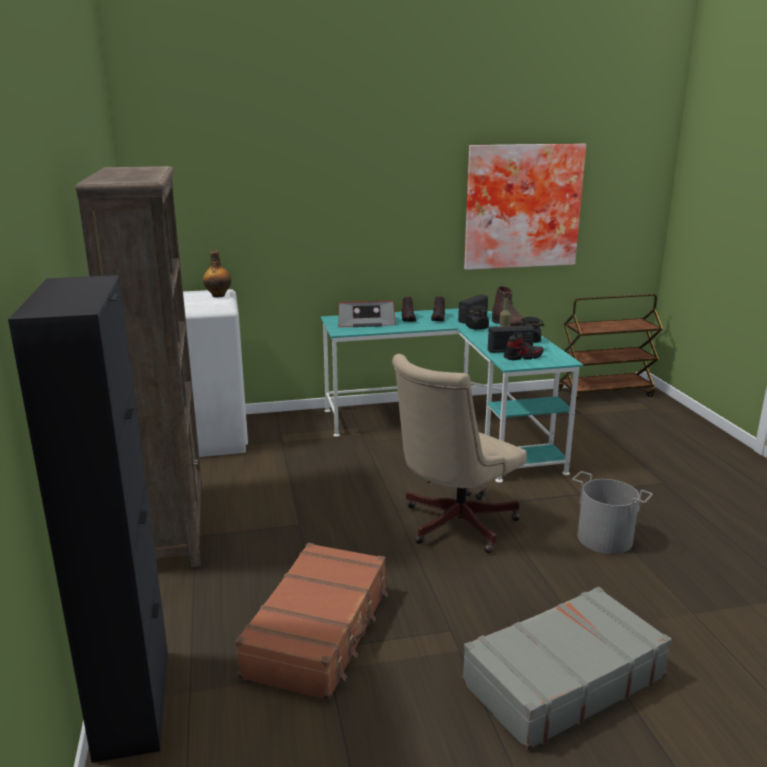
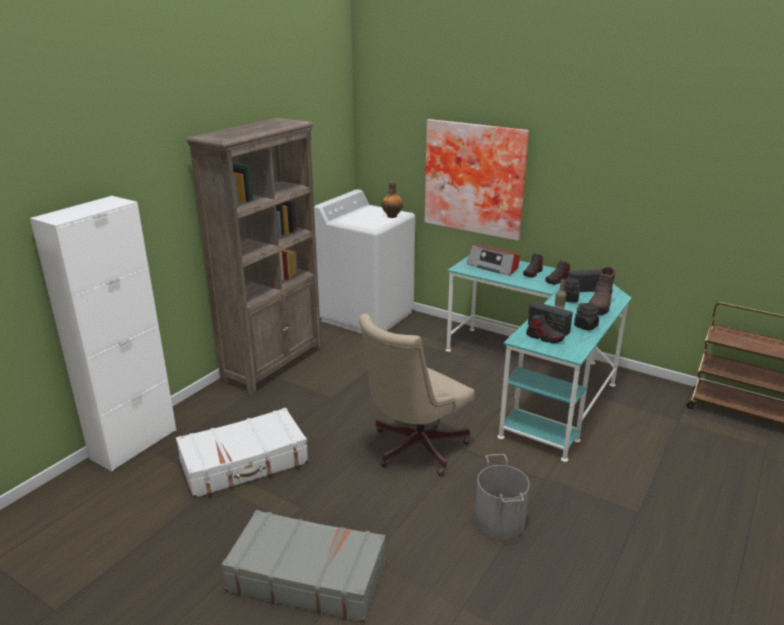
camera: 45 degrees right, 5 degrees up
black cabinet [8,275,168,763] -> white cabinet [30,196,177,472]
brown suitcase [235,543,388,701] -> white suitcase [176,408,308,498]
beige office chair [392,354,527,553] -> beige office chair turned 45 degrees counterclockwise [359,314,474,476]
picture [464,144,586,270] -> picture moved to [425,119,529,241]

